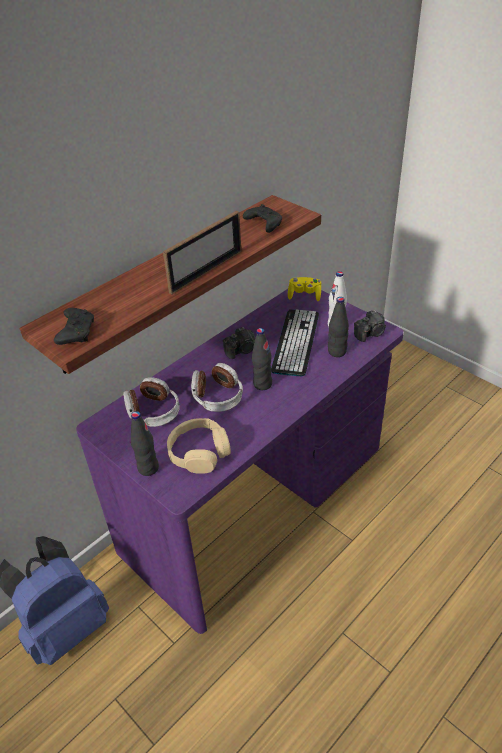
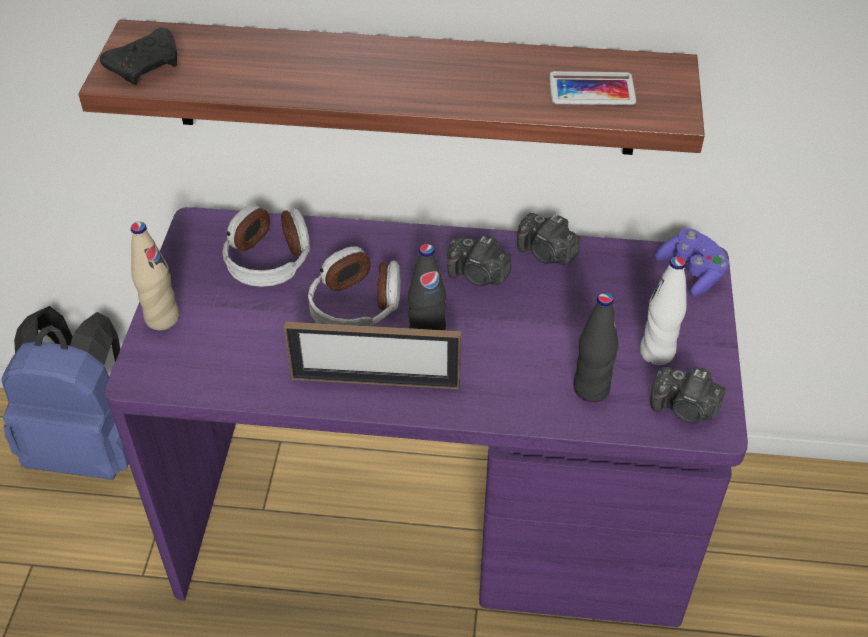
camera: 50 degrees right, 5 degrees up
black bottle [131,411,159,476] -> beige bottle [131,222,179,330]
picture frame [163,211,241,294] -> picture frame moved to [284,322,461,389]
beige headphones [167,418,231,474] -> none
black game controller [243,204,282,233] -> phone [549,71,636,105]
keyboard [271,309,319,376] -> none
yellow game controller [288,277,321,301] -> purple game controller [655,229,729,297]
none -> camera [517,213,580,265]

